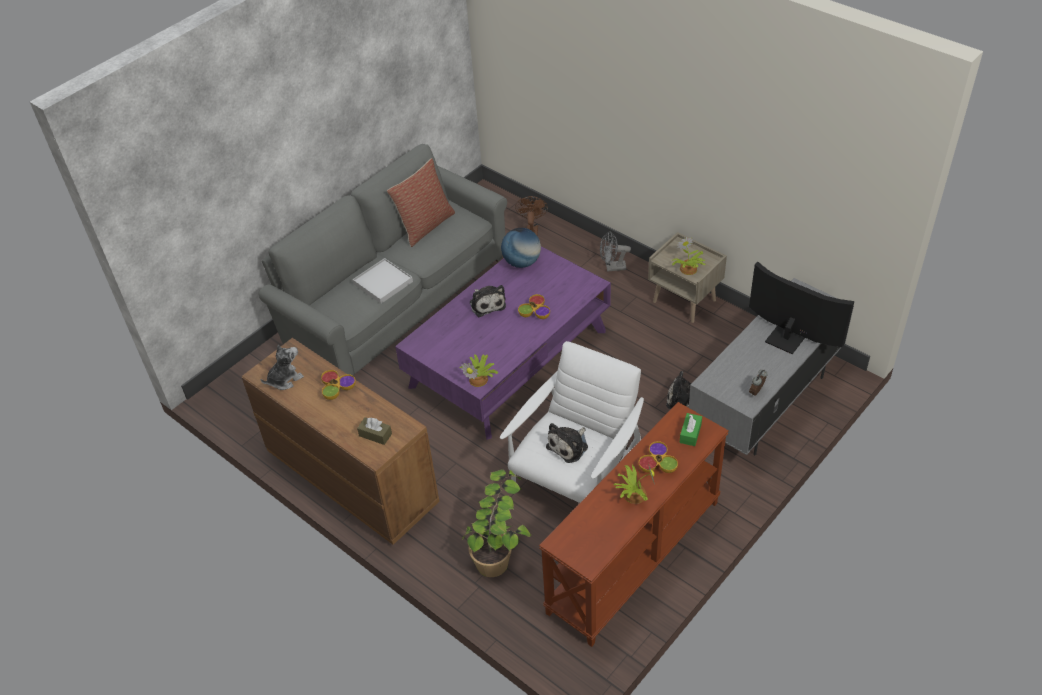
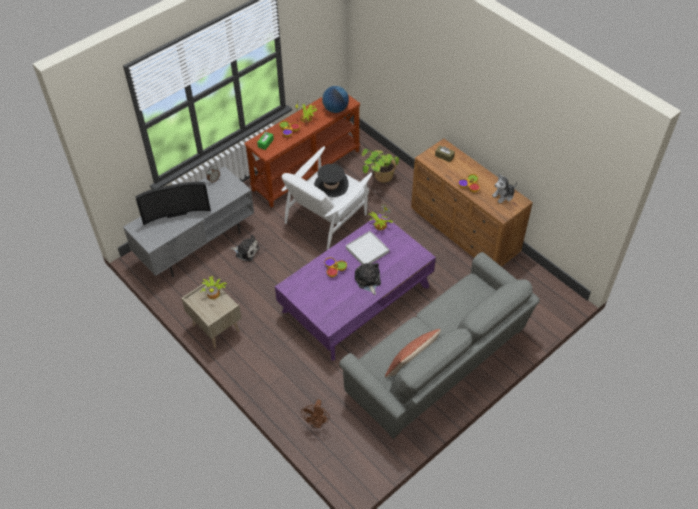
camera: 175 degrees left, 5 degrees up
white tray [353,258,413,304] -> white tray moved to [346,231,389,264]
globe [501,228,541,268] -> globe moved to [322,86,349,113]
plush toy [546,423,588,463] -> black hat [314,164,349,197]
grey fan [600,231,631,272] -> none
television [749,261,854,354] -> television turned 60 degrees counterclockwise [135,182,211,225]

